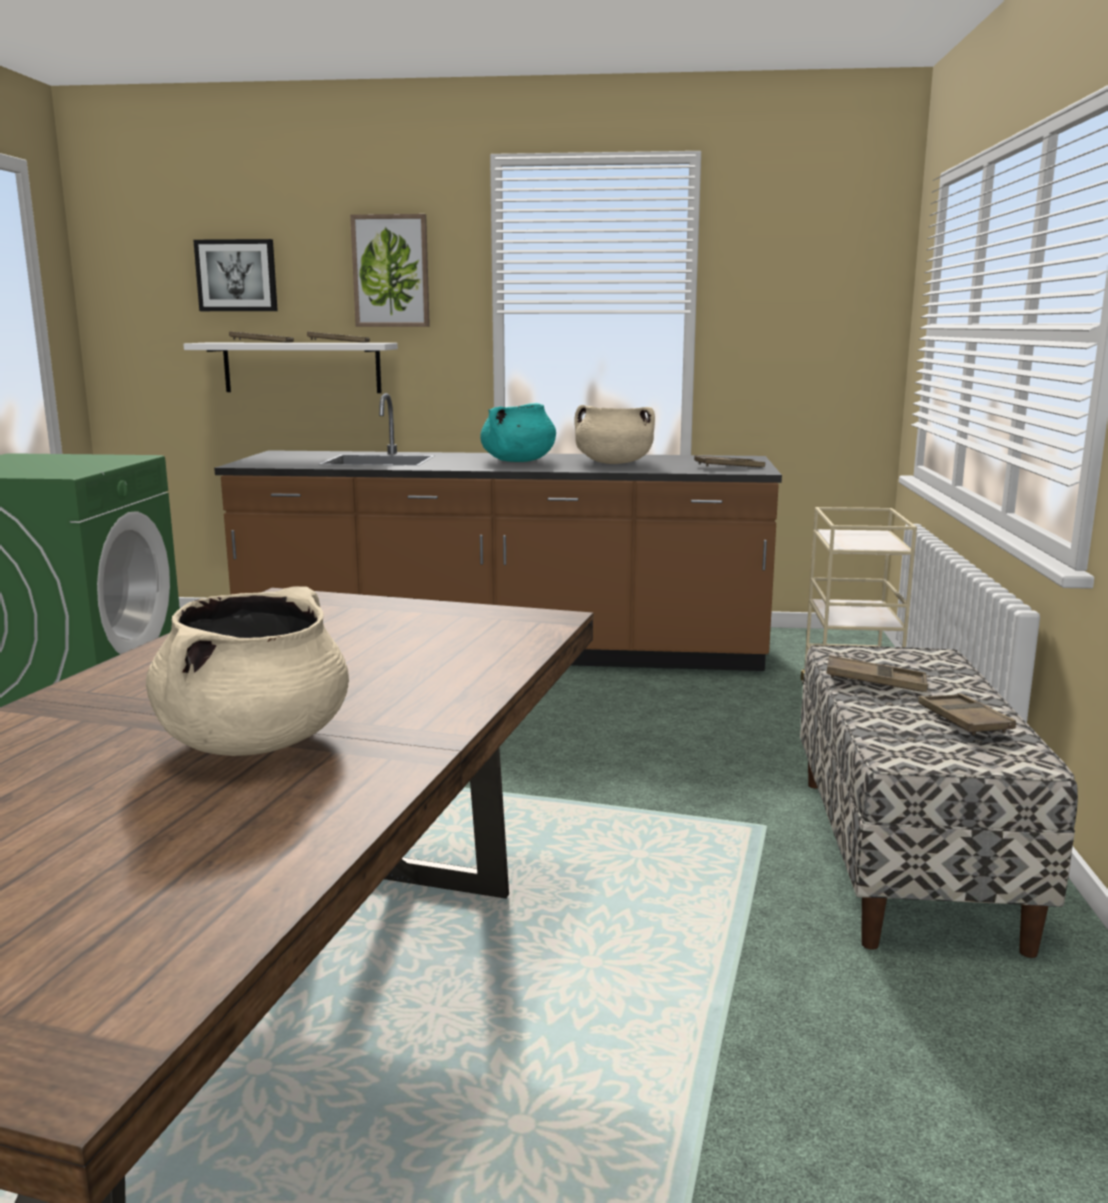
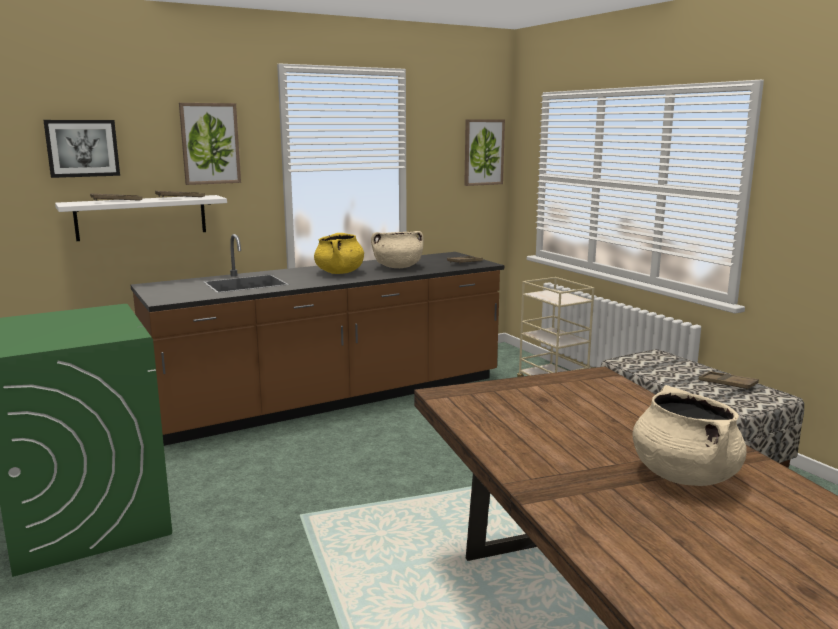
camera: 35 degrees left, 0 degrees up
turquoise cooking pot [480,403,556,462] -> yellow cooking pot [314,233,364,274]
brown tray [827,655,928,692] -> none
none -> picture [464,119,505,186]

